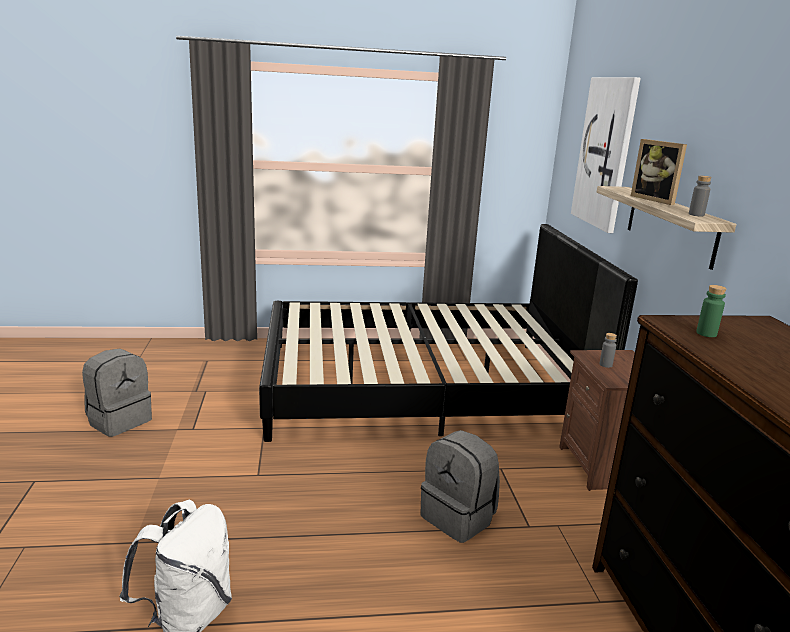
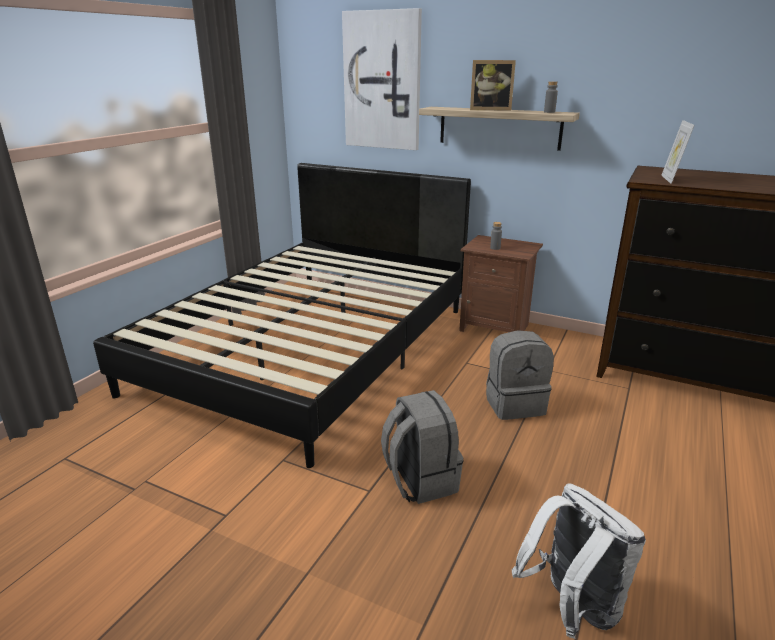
camera: 55 degrees left, 5 degrees up
grey backpack [82,349,152,437] -> grey backpack moved to [381,390,464,504]
green bottle [696,285,726,337] -> picture frame [661,120,695,184]

